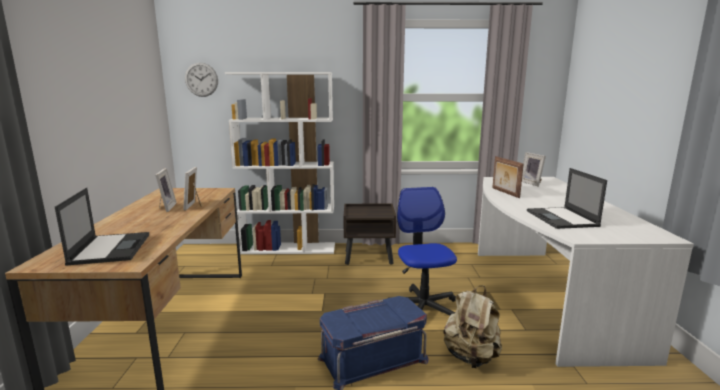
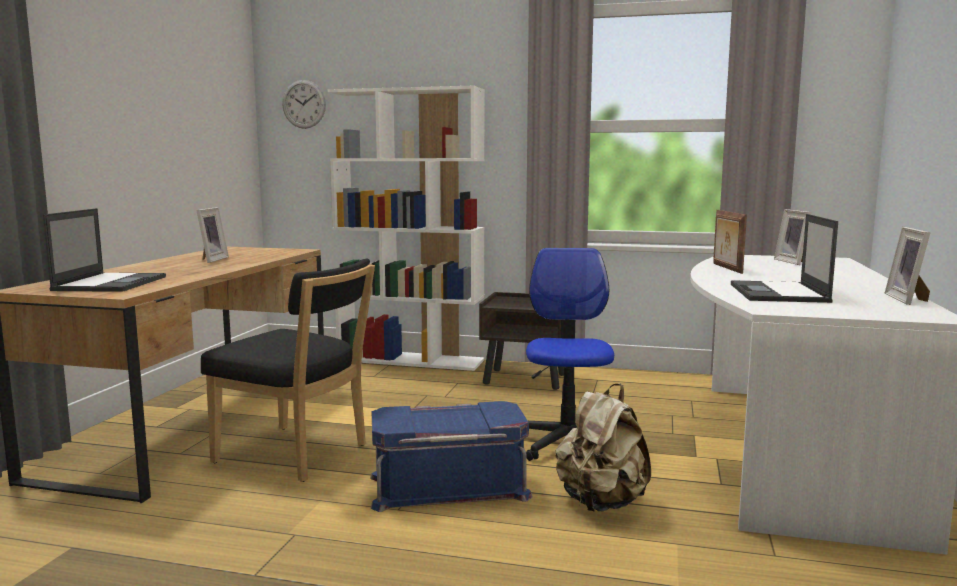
camera: 15 degrees right, 5 degrees down
picture frame [183,167,201,211] -> picture frame moved to [885,227,931,305]
none -> black chair [201,258,375,482]

